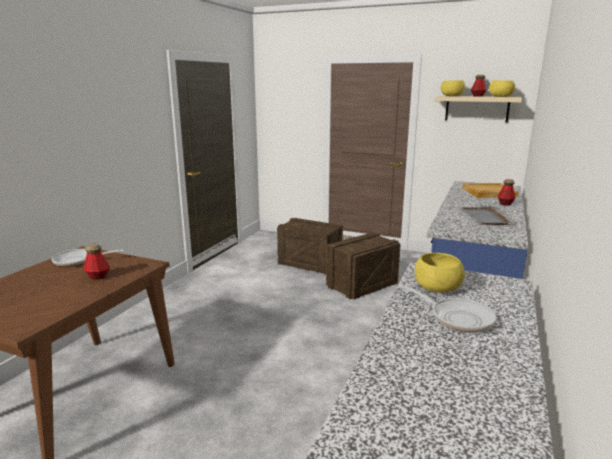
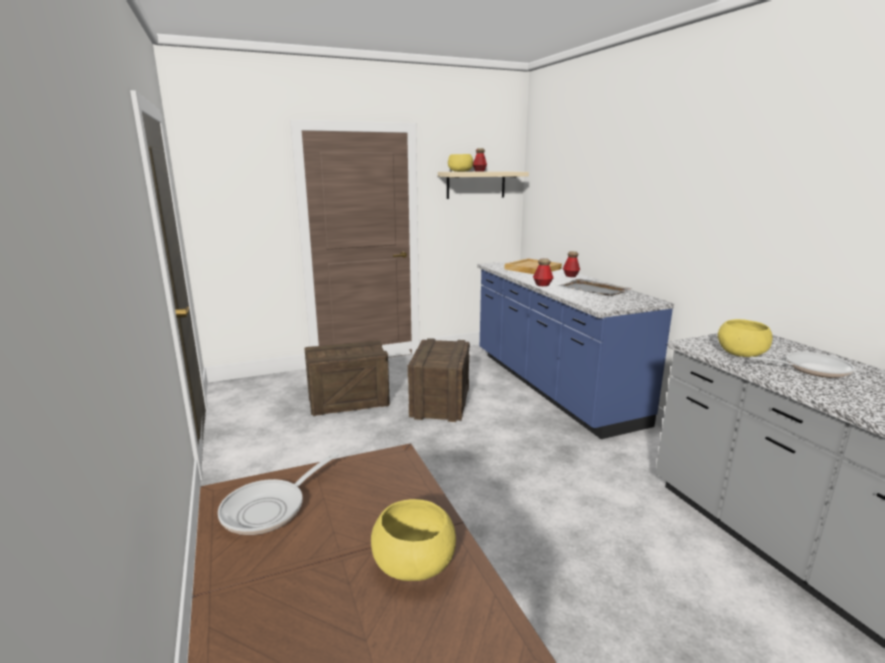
camera: 45 degrees left, 0 degrees up
bottle [83,244,110,280] -> bottle moved to [533,258,553,286]
yellow bowl [489,80,515,97] -> yellow bowl moved to [371,499,456,581]

